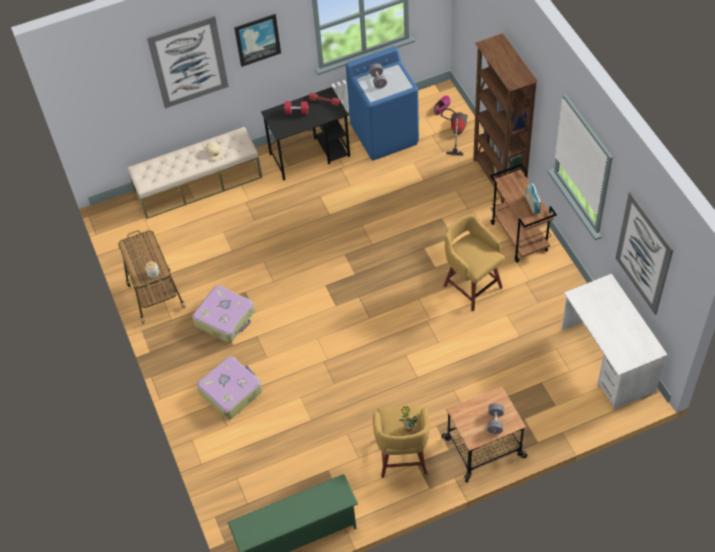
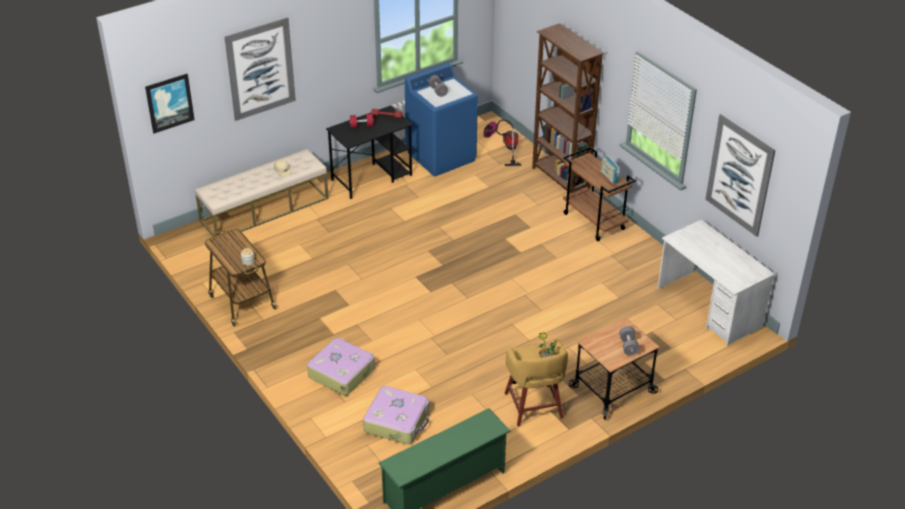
camera: 15 degrees left, 15 degrees down
suitcase [192,285,254,343] -> suitcase moved to [363,386,429,445]
picture [234,14,281,67] -> picture moved to [145,74,195,133]
yellow stool [444,214,505,311] -> none

